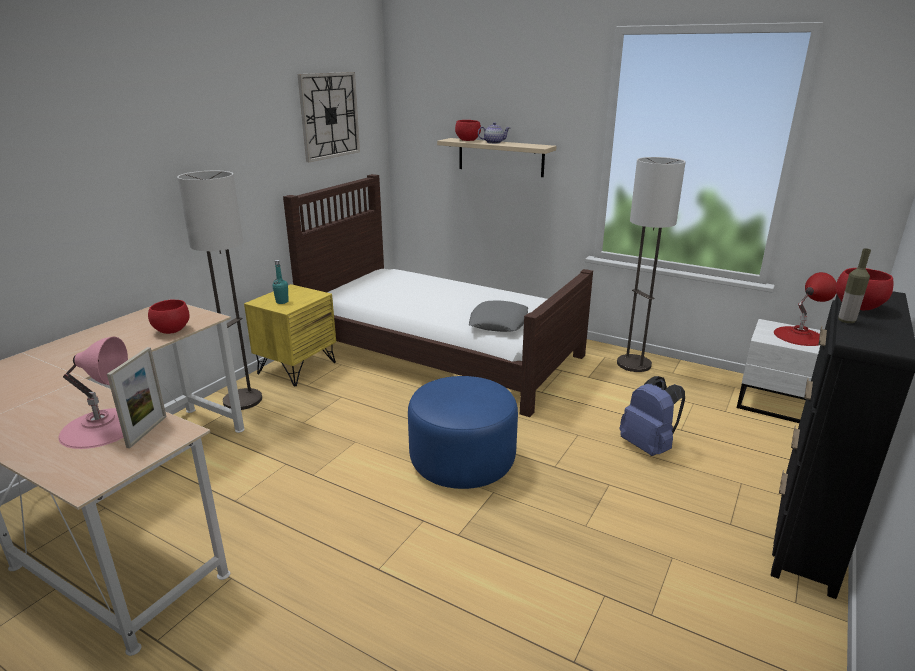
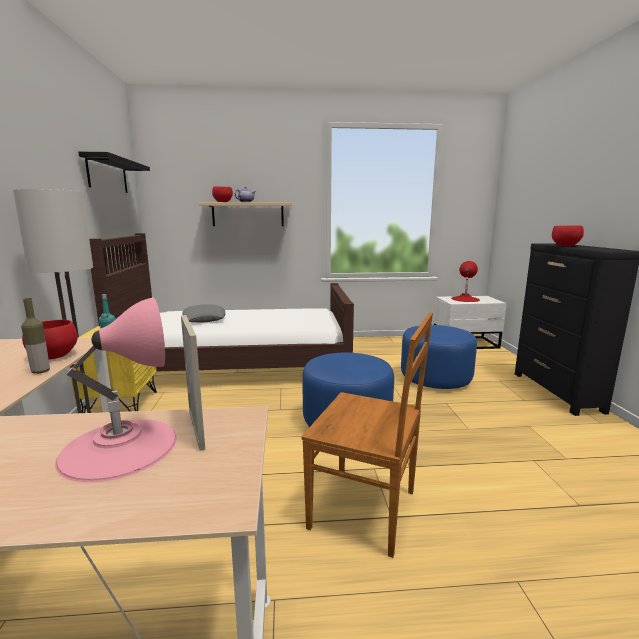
camera: 35 degrees left, 10 degrees down
wall clock [298,72,360,162] -> black shelf [78,152,150,193]
grey pillow [469,300,528,332] -> grey pillow moved to [182,304,225,323]
floor lamp [617,157,686,372] -> none
blue backpack [619,376,685,456] -> blue ottoman [401,325,477,389]
bottle [838,248,871,323] -> bottle moved to [21,298,50,374]
none -> brown chair [301,312,433,558]

